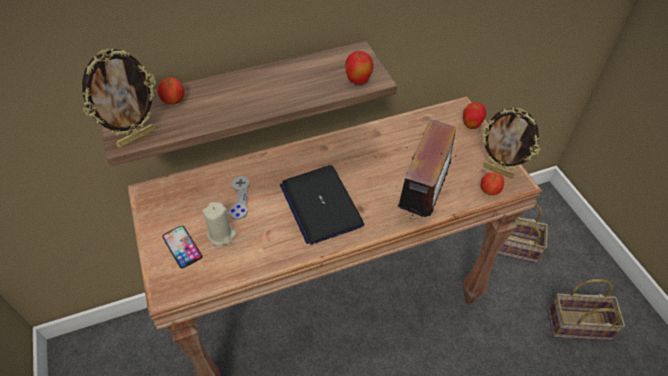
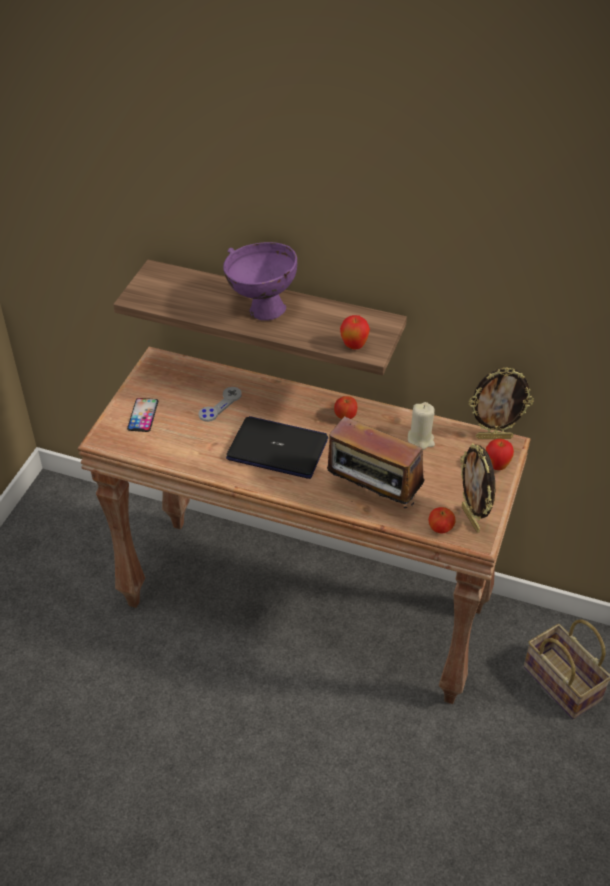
camera: 40 degrees right, 5 degrees down
picture frame [82,49,156,148] -> picture frame moved to [469,367,534,439]
apple [157,77,184,104] -> apple moved to [334,396,357,419]
beige candle [202,202,237,246] -> beige candle moved to [408,402,435,450]
laptop [280,165,364,245] -> laptop turned 90 degrees clockwise [226,416,328,479]
radio [395,119,456,219] -> radio turned 60 degrees clockwise [327,416,425,508]
basket [547,279,625,341] -> none
none -> purple bowl [223,242,297,321]

